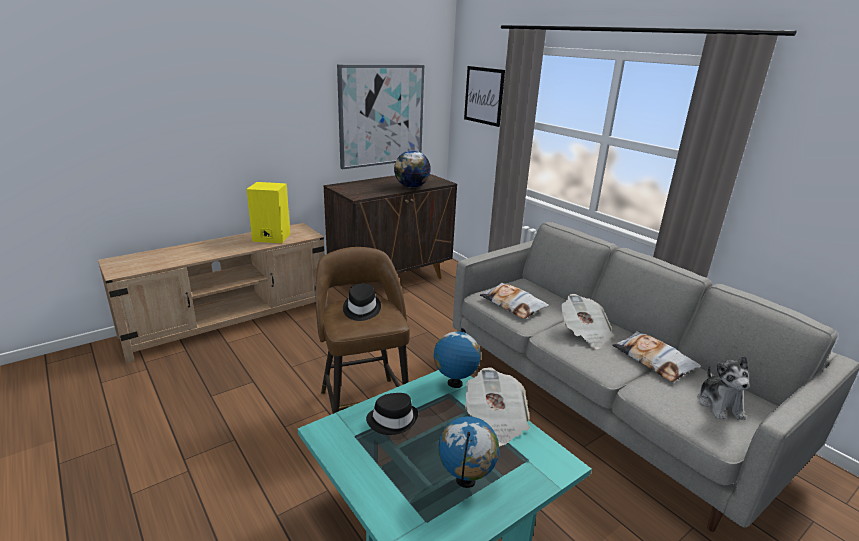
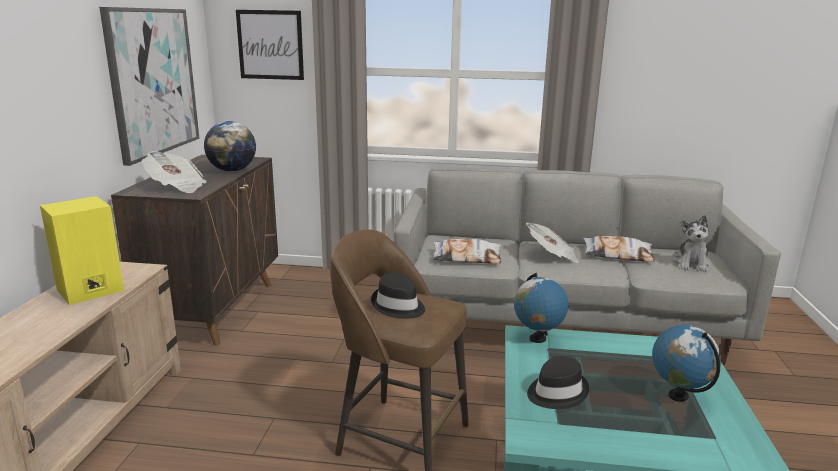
camera: 45 degrees left, 5 degrees down
newspaper [465,367,530,446] -> newspaper moved to [141,151,207,193]
plush toy [697,356,749,420] -> plush toy turned 60 degrees clockwise [673,215,709,272]

